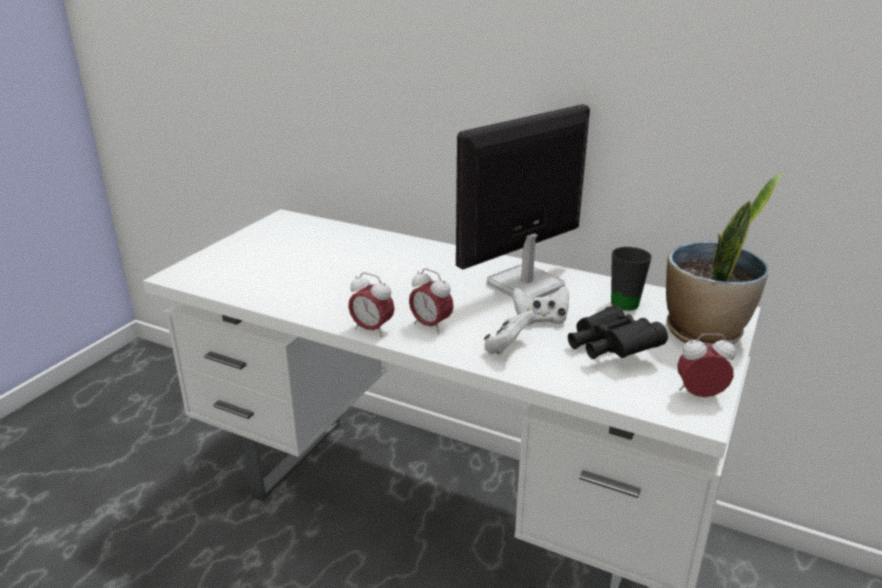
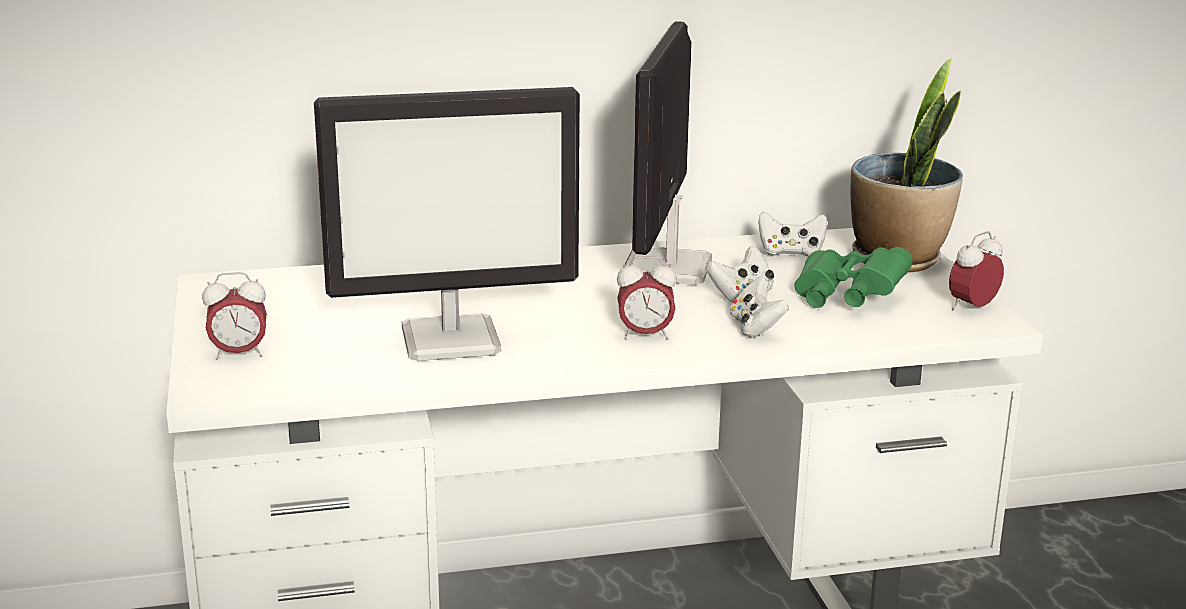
camera: 40 degrees left, 5 degrees down
alarm clock [348,272,395,337] -> alarm clock moved to [202,272,267,360]
black binoculars [568,305,668,359] -> green binoculars [795,247,913,308]
black mug [611,247,652,311] -> white game controller [758,212,827,257]
none -> monitor [314,87,580,361]

